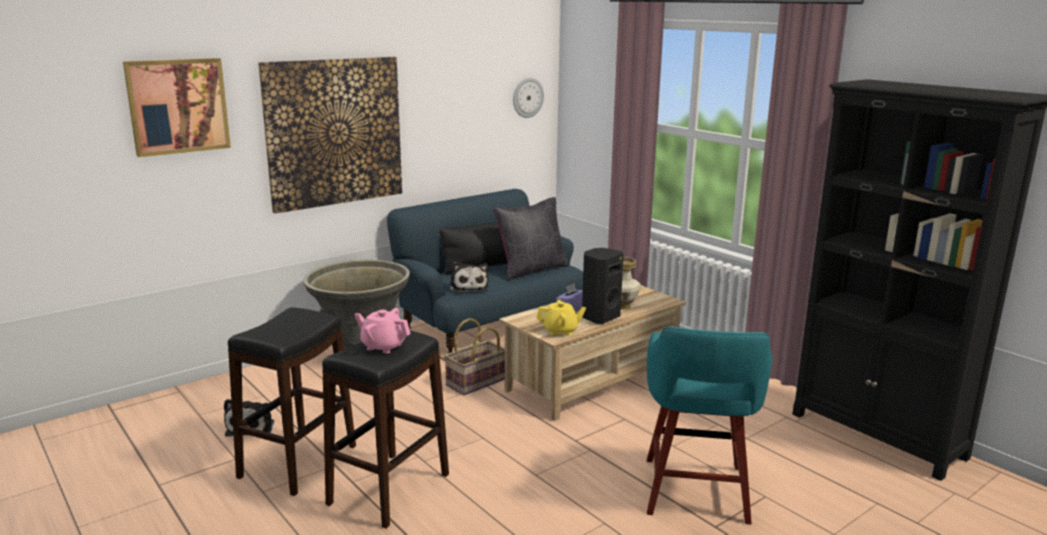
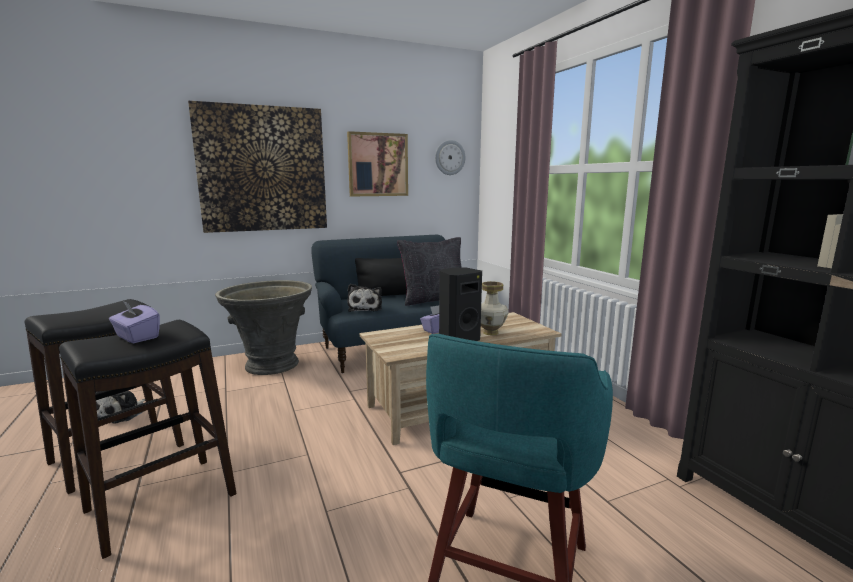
camera: 15 degrees right, 5 degrees down
picture [123,58,231,157] -> picture moved to [347,131,408,196]
pink teapot [354,308,411,354] -> purple tissue box [109,300,160,343]
basket [444,318,505,395] -> none
yellow teapot [536,300,586,336] -> none

